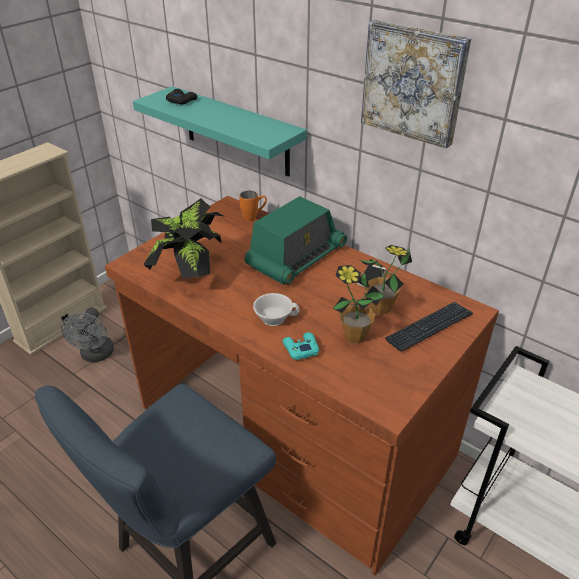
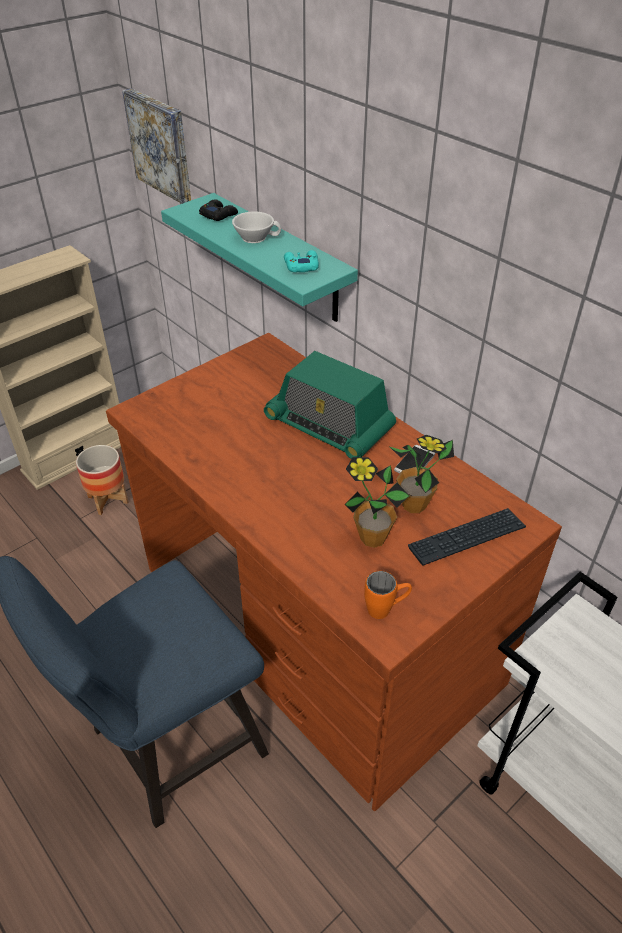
camera: 10 degrees right, 5 degrees up
grey fan [61,307,114,362] -> planter [76,445,128,515]
potted plant [144,198,223,279] -> none
orange mug [239,191,267,221] -> orange mug moved to [364,571,412,619]
radio [244,196,347,285] -> radio turned 75 degrees clockwise [264,351,396,459]
white cup [253,293,300,326] -> white cup moved to [232,212,281,243]
turquoise game controller [283,332,319,360] -> turquoise game controller moved to [284,250,319,272]
picture [361,20,471,149] -> picture moved to [122,88,191,204]

